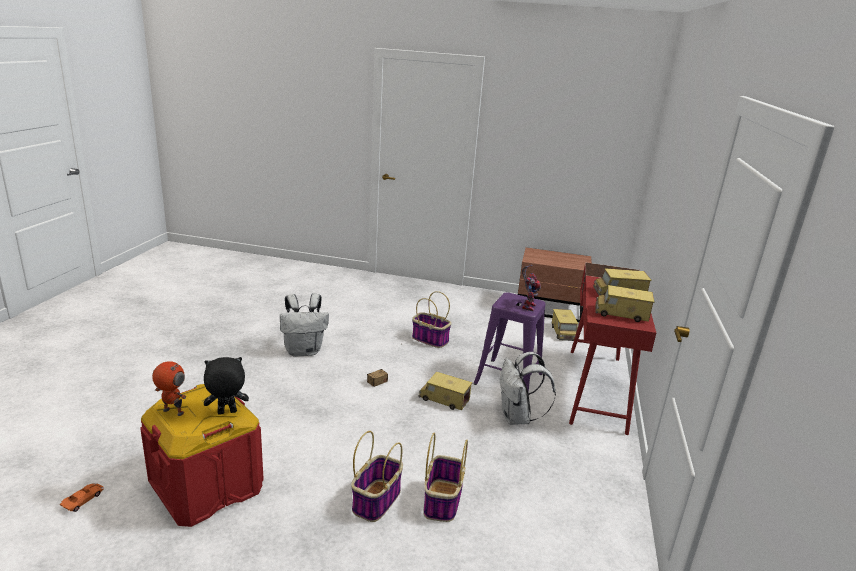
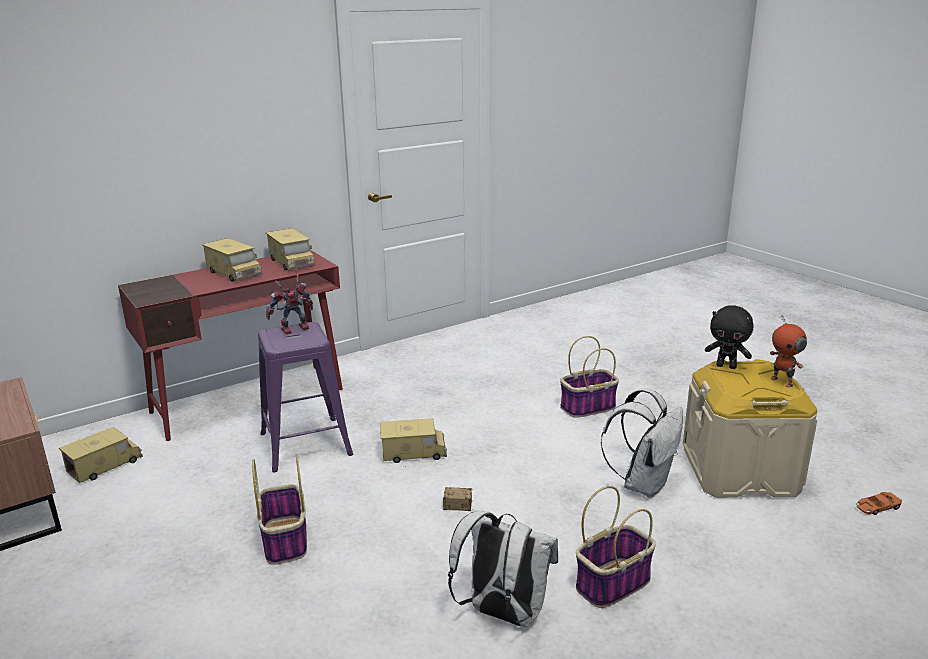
camera: 135 degrees left, 0 degrees up
red storage box [140,384,264,527] -> beige storage box [683,359,817,498]
toy truck [419,372,473,410] -> toy truck turned 75 degrees counterclockwise [380,418,447,463]
basket [423,433,468,522] -> basket moved to [576,486,656,608]
white backpack [500,352,556,425] -> white backpack moved to [601,388,683,498]

